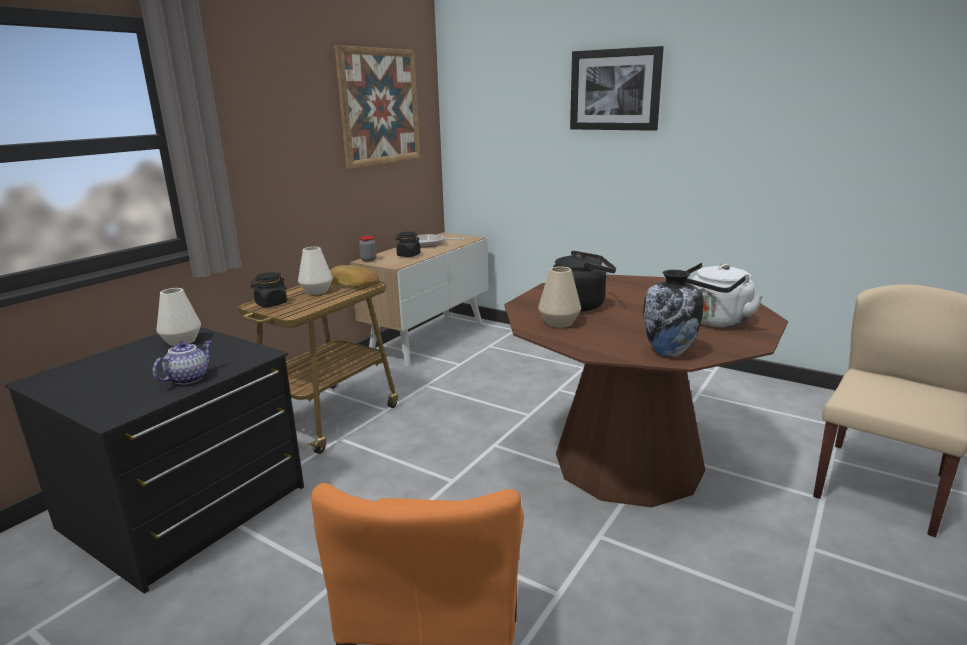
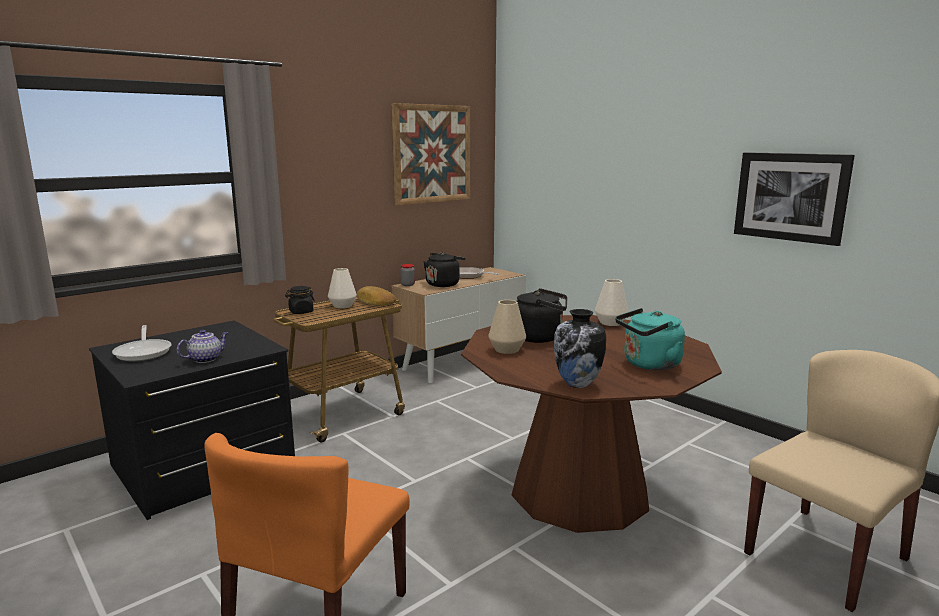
camera: 15 degrees right, 5 degrees down
white vase [157,288,201,346] -> white vase moved to [595,279,629,326]
black jar [395,231,421,257] -> black kettle [423,252,466,287]
picture [570,46,664,131] -> picture moved to [734,152,855,246]
white kettle [685,263,764,328] -> turquoise kettle [615,308,685,370]
none -> frying pan [112,325,172,361]

